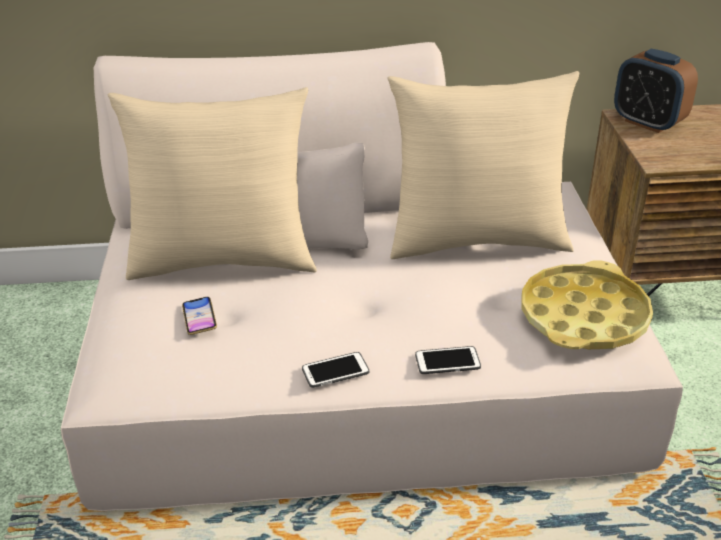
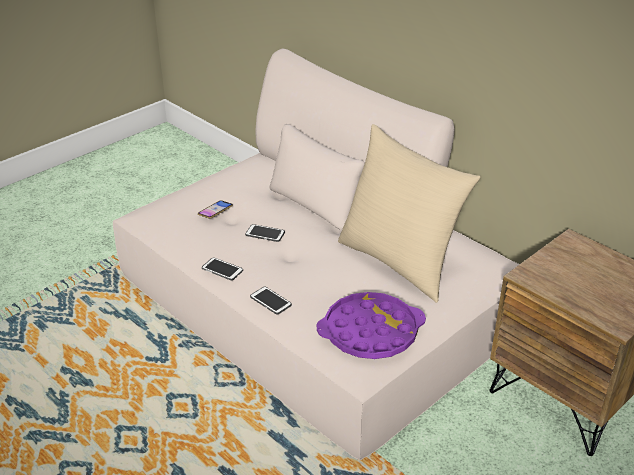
camera: 50 degrees right, 0 degrees up
beige pillow [108,87,317,280] -> none
yellow tray [522,260,653,349] -> purple tray [317,292,426,359]
alarm clock [614,49,698,133] -> none
none -> phone [245,224,285,242]

